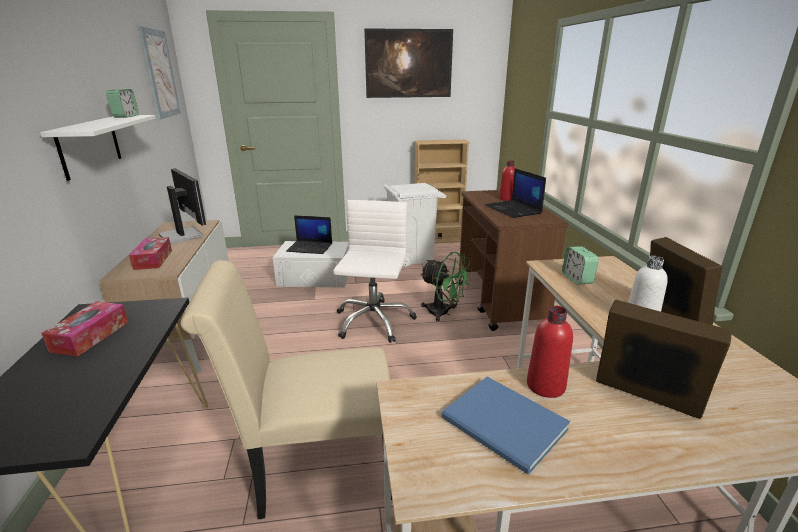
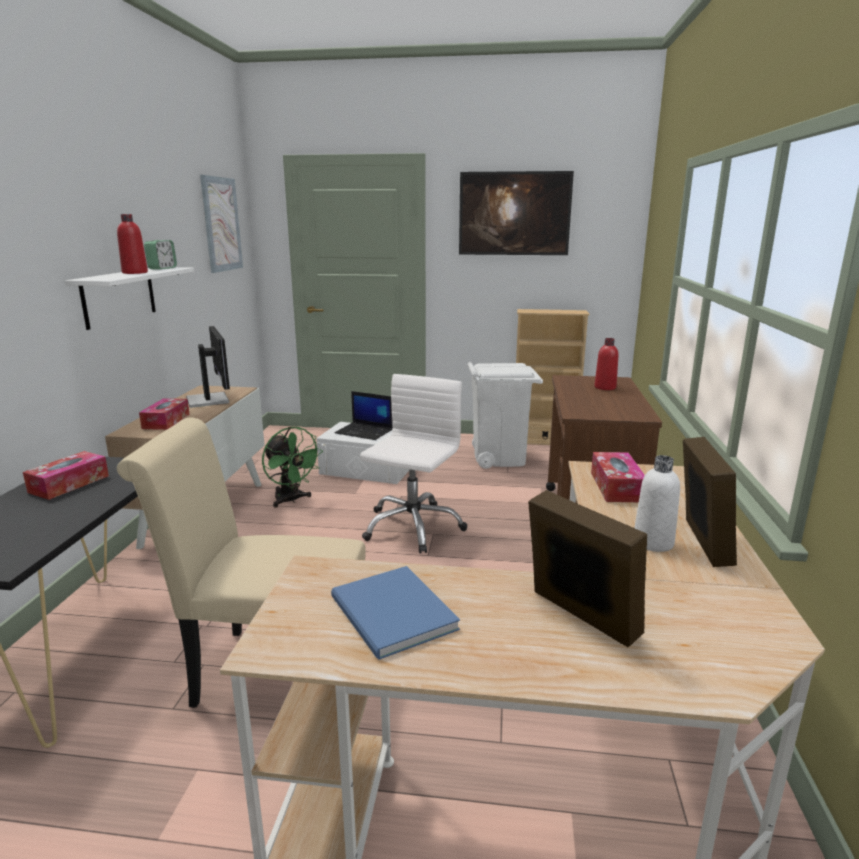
camera: 15 degrees right, 5 degrees down
green fan [420,252,472,322] -> green fan moved to [262,427,323,508]
laptop [485,168,546,218] -> none
red bottle [527,306,573,398] -> red bottle moved to [117,214,148,274]
alarm clock [562,246,599,285] -> tissue box [591,452,645,502]

